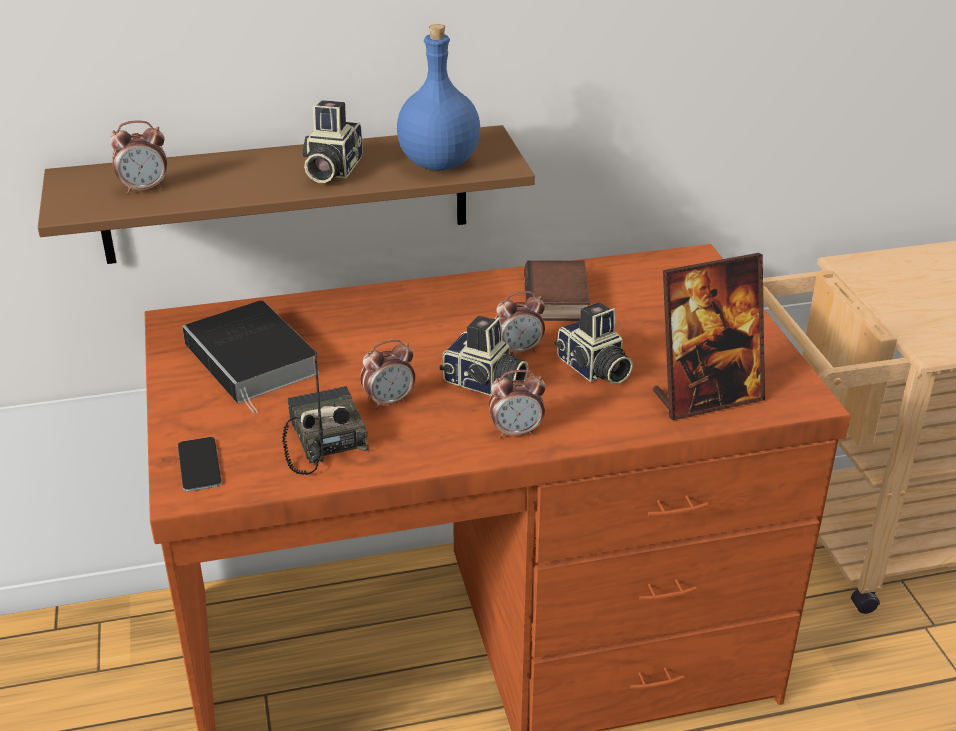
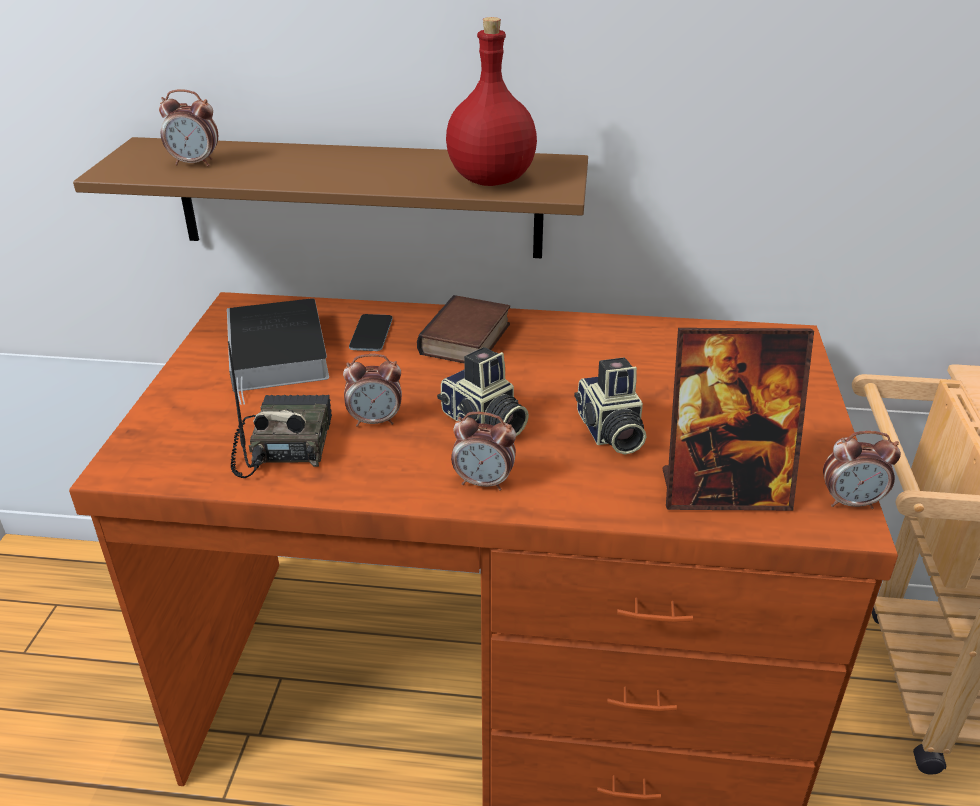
camera: 20 degrees right, 0 degrees up
phone [178,437,222,491] -> phone moved to [349,314,393,351]
camera [302,100,363,183] -> none
blue bottle [397,24,480,171] -> red bottle [446,17,537,186]
alarm clock [495,291,545,353] -> alarm clock moved to [823,431,901,509]
book [524,260,590,321] -> book moved to [417,295,510,363]

